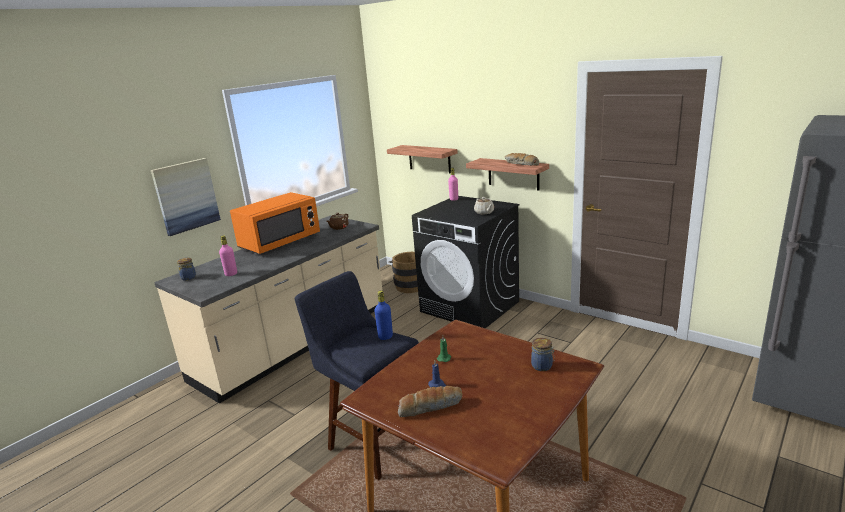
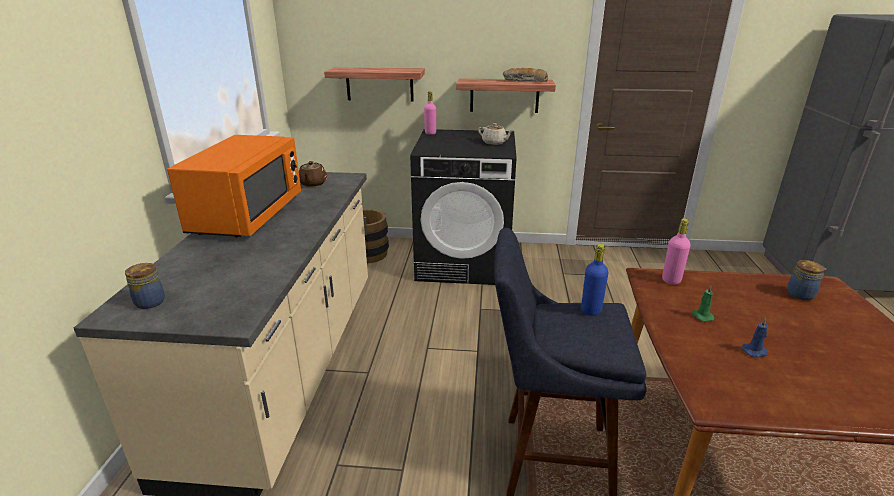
camera: 35 degrees left, 5 degrees up
picture [151,158,221,236] -> none
pink bottle [219,236,237,276] -> pink bottle moved to [662,218,690,285]
bread [398,386,462,417] -> none

